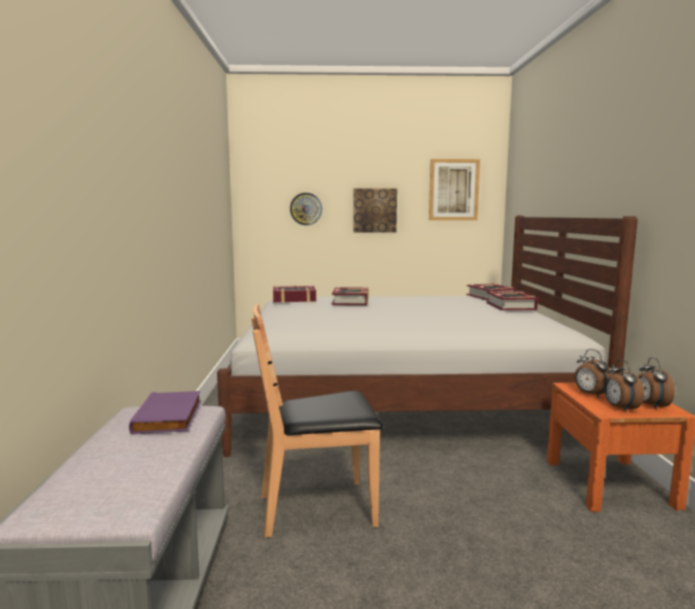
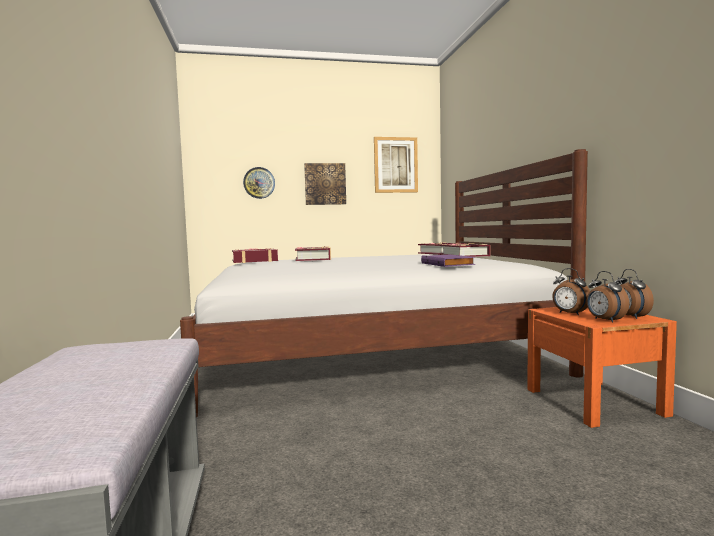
camera: 10 degrees left, 5 degrees down
purple book [129,391,201,434] -> purple book moved to [421,254,475,267]
brown chair [251,304,383,538] -> none

